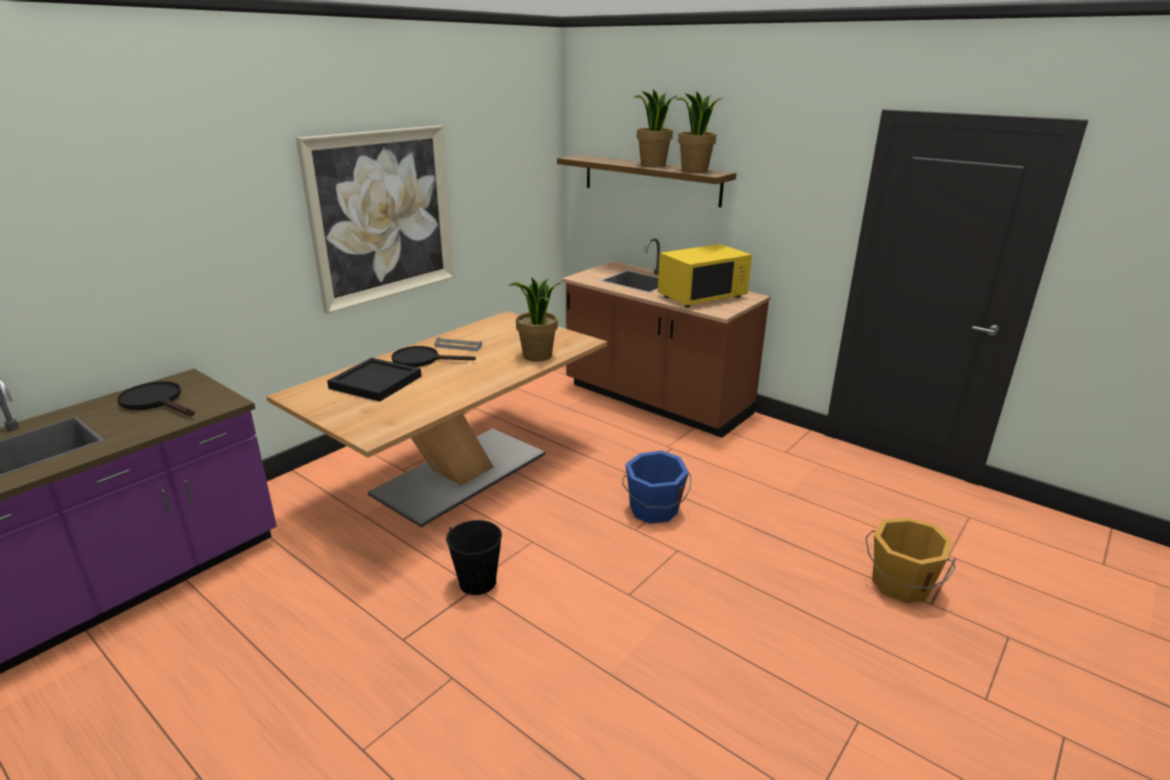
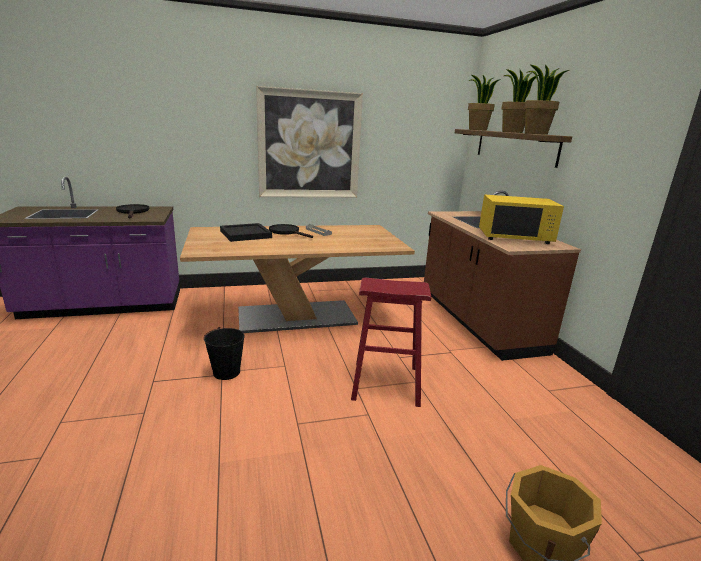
camera: 35 degrees right, 5 degrees down
potted plant [508,277,561,362] -> potted plant moved to [468,75,501,131]
blue bucket [622,450,691,524] -> red stool [351,278,431,407]

